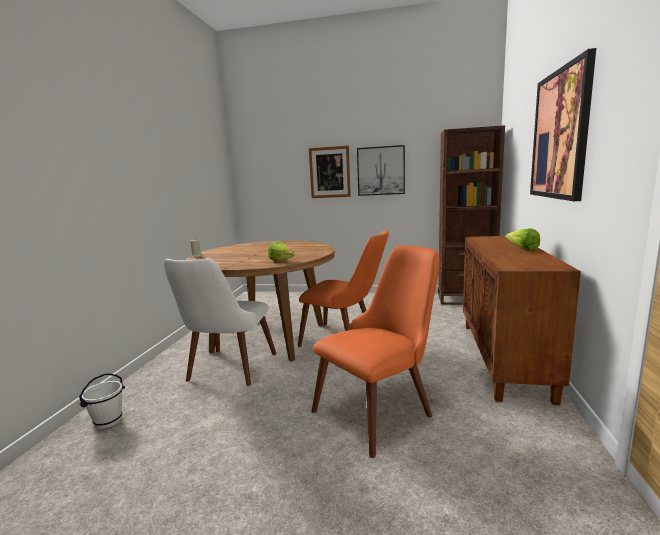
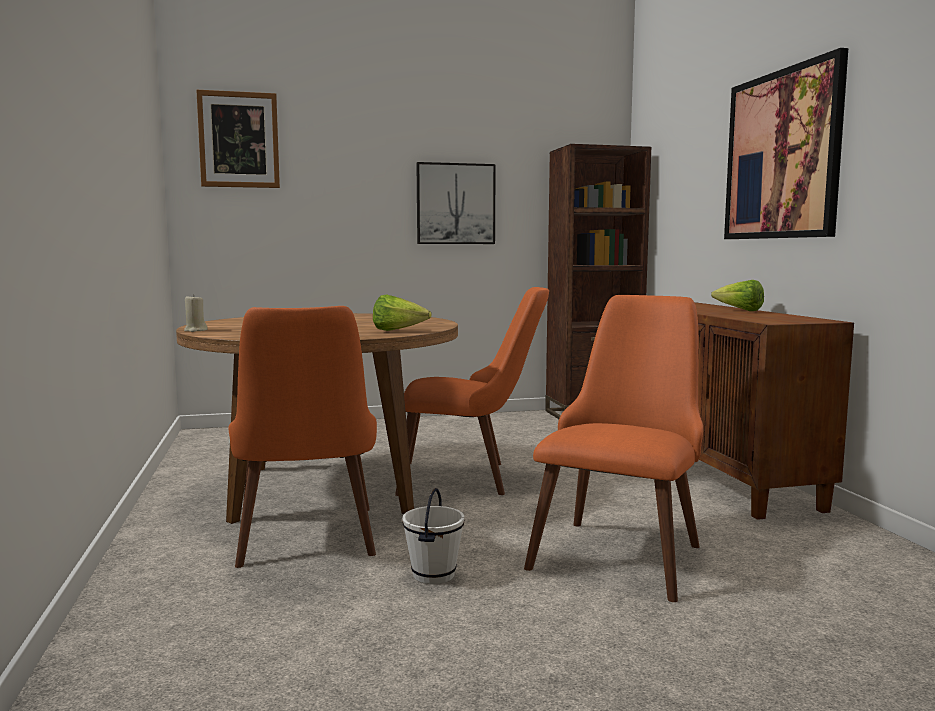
camera: 25 degrees left, 5 degrees down
white bucket [79,373,125,429] -> white bucket moved to [402,488,464,584]
white chair [164,258,276,386] -> orange chair [229,306,377,568]
picture [309,146,351,198] -> picture moved to [196,90,280,188]

